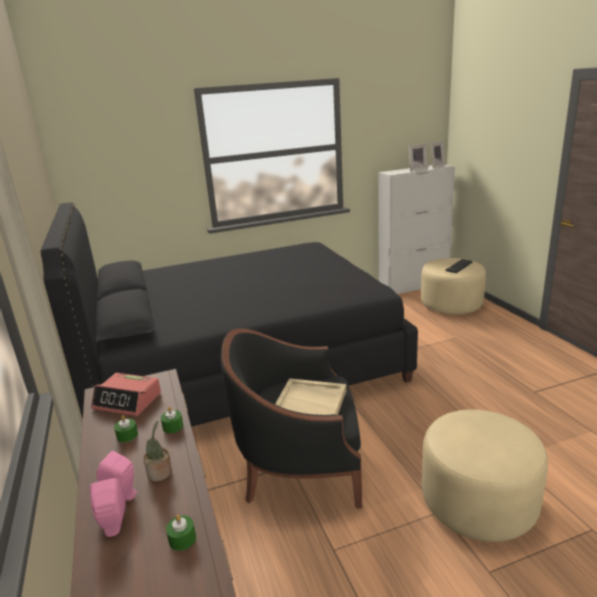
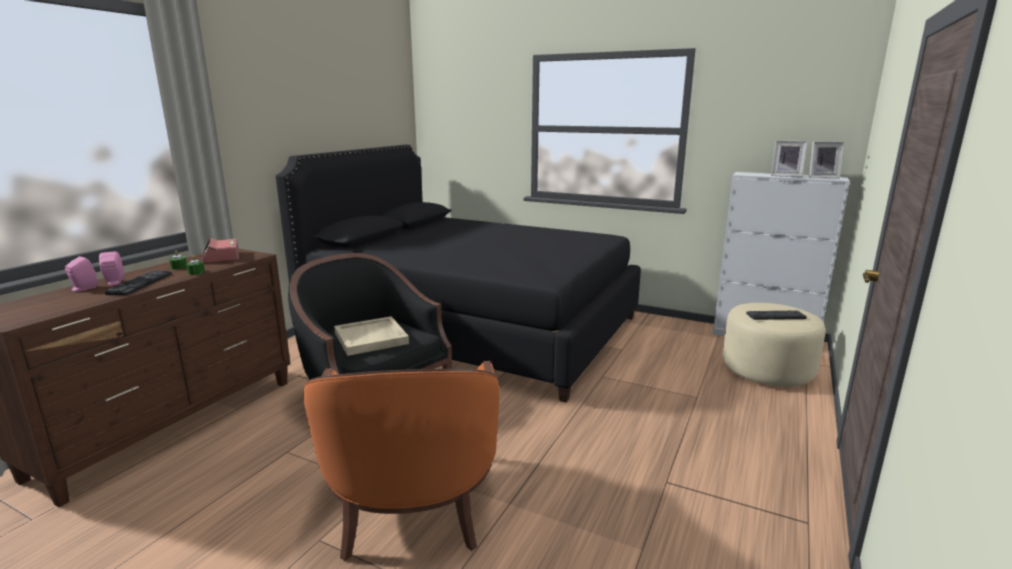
camera: 45 degrees right, 5 degrees down
potted plant [143,421,172,482] -> keyboard [104,271,171,295]
green candle [166,515,196,551] -> none
beige ottoman [421,409,548,542] -> orange armchair [303,361,500,561]

